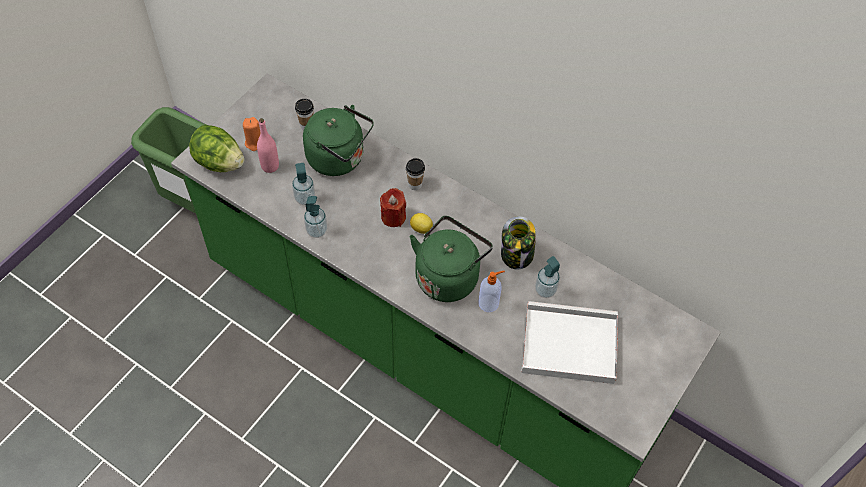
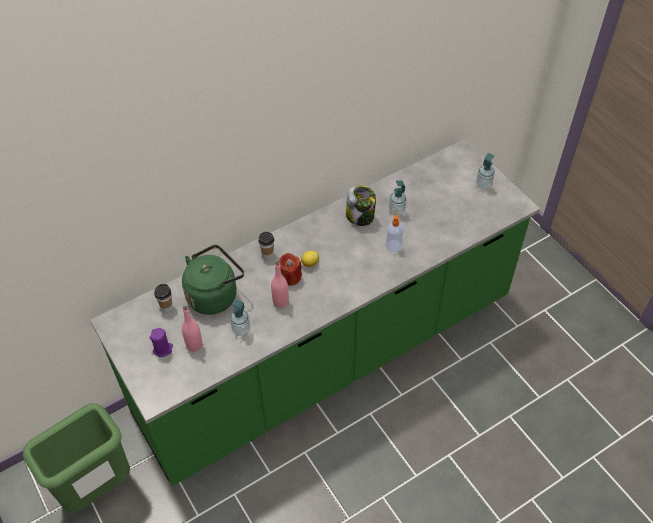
camera: 65 degrees left, 5 degrees down
lettuce [189,125,244,172] -> none
orange candle [243,117,260,151] -> purple candle [150,328,173,357]
soap dispenser [304,196,327,238] -> soap dispenser moved to [476,153,495,189]
green kettle [410,216,493,302] -> none
white tray [521,301,618,384] -> none
none -> pink bottle [271,262,289,308]

